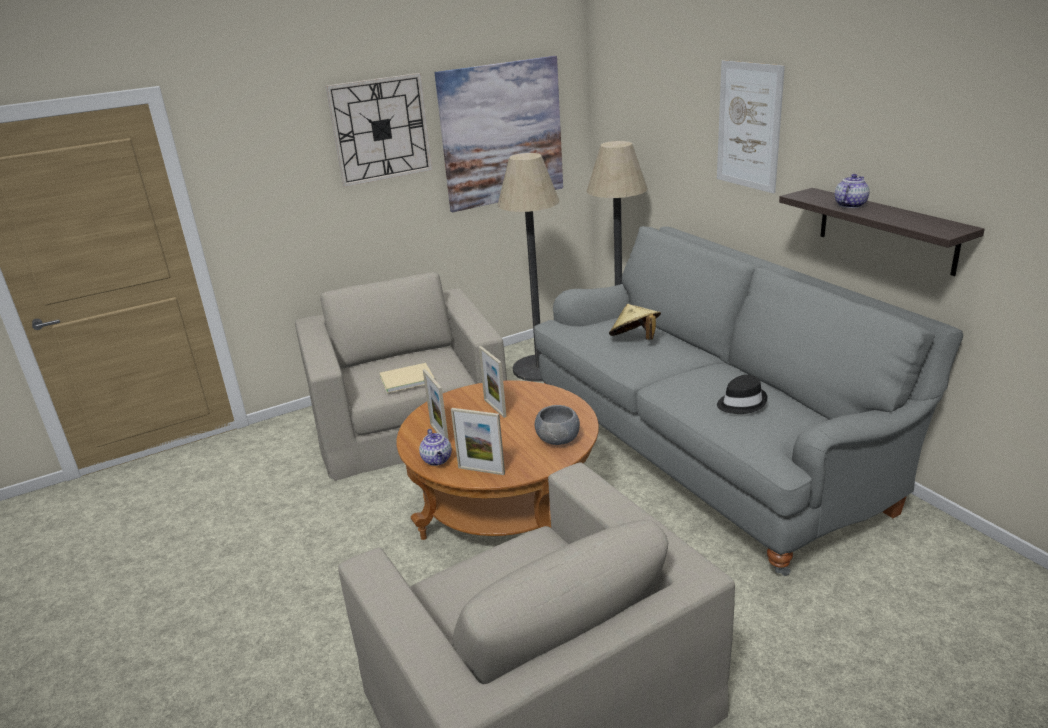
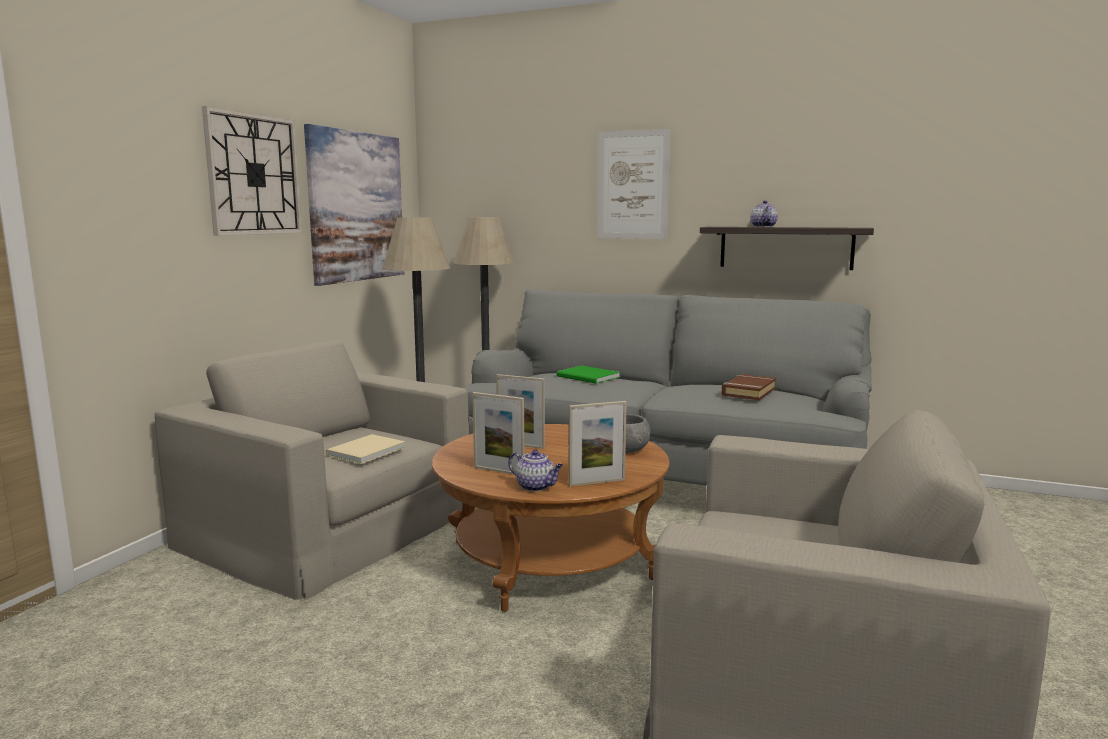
camera: 40 degrees left, 15 degrees down
beige hat [609,304,661,340] -> green book [556,365,620,384]
black hat [717,375,768,414] -> brown book [722,374,776,400]

